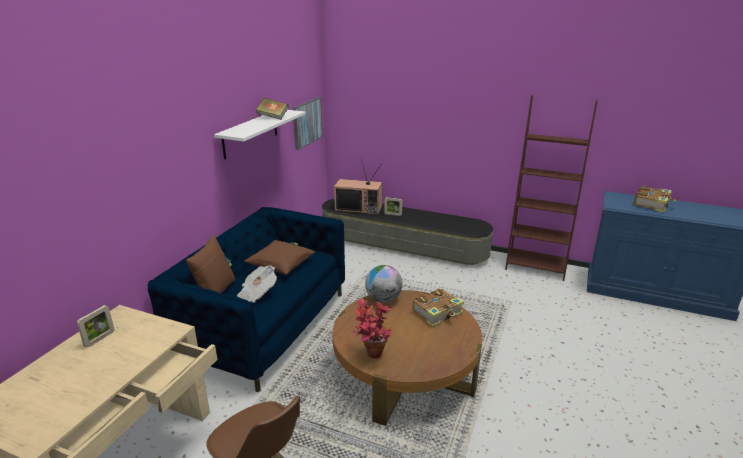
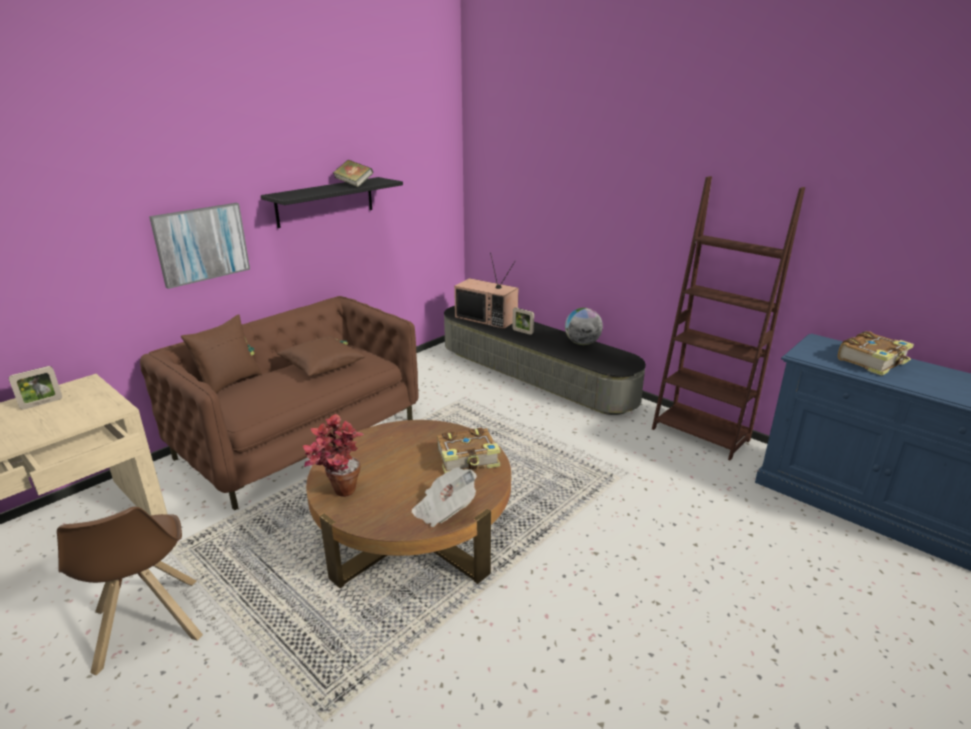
camera: 20 degrees right, 0 degrees up
blue sofa [148,207,345,392] -> brown sofa [140,296,418,511]
white shelf [214,110,306,159] -> black shelf [261,177,403,228]
newspaper [237,266,277,303] -> newspaper moved to [412,467,477,527]
picture [293,97,323,150] -> picture moved to [149,203,250,289]
globe [365,265,403,303] -> globe moved to [565,308,603,345]

